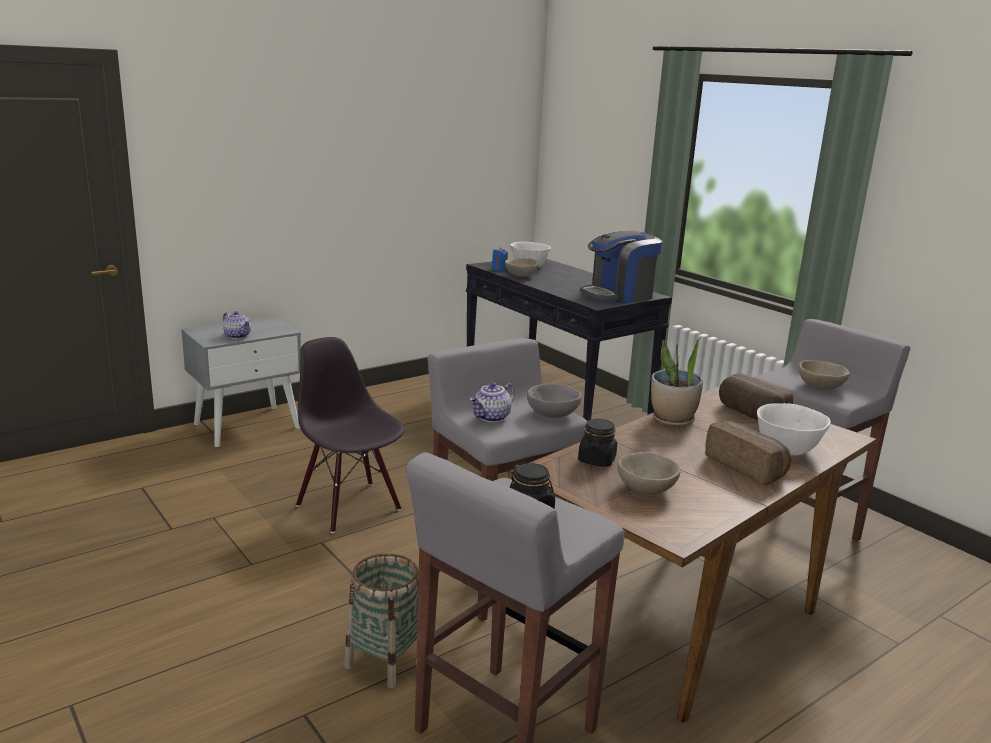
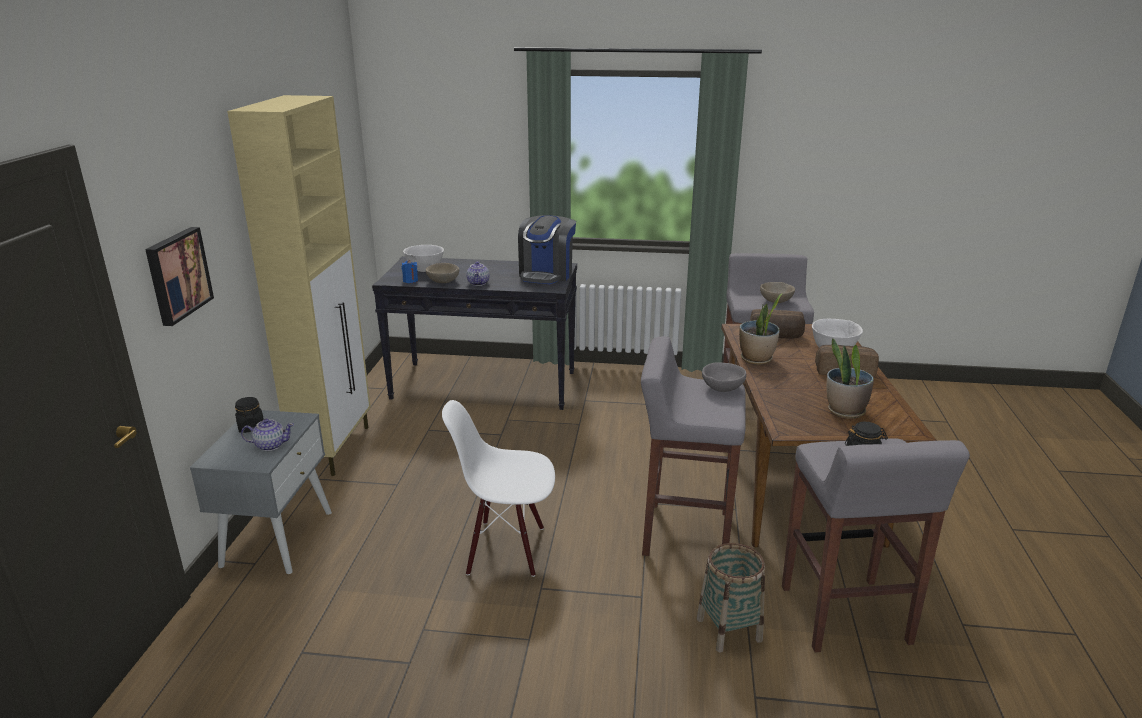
camera: 45 degrees left, 5 degrees up
black chair [296,337,405,533] -> white chair [442,400,555,577]
teapot [470,382,515,422] -> teapot moved to [466,261,489,286]
black jar [578,419,617,467] -> black jar moved to [235,397,264,433]
beige bowl [617,452,680,495] -> potted plant [826,338,874,419]
none -> picture [145,227,214,326]
none -> beige cabinet [227,95,371,476]

